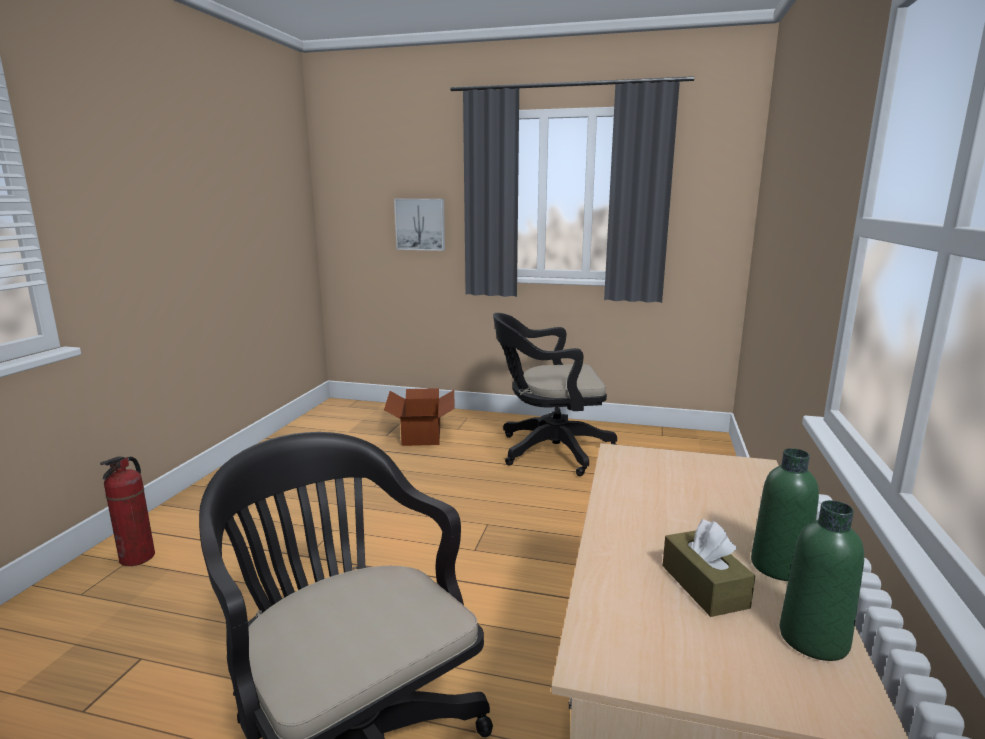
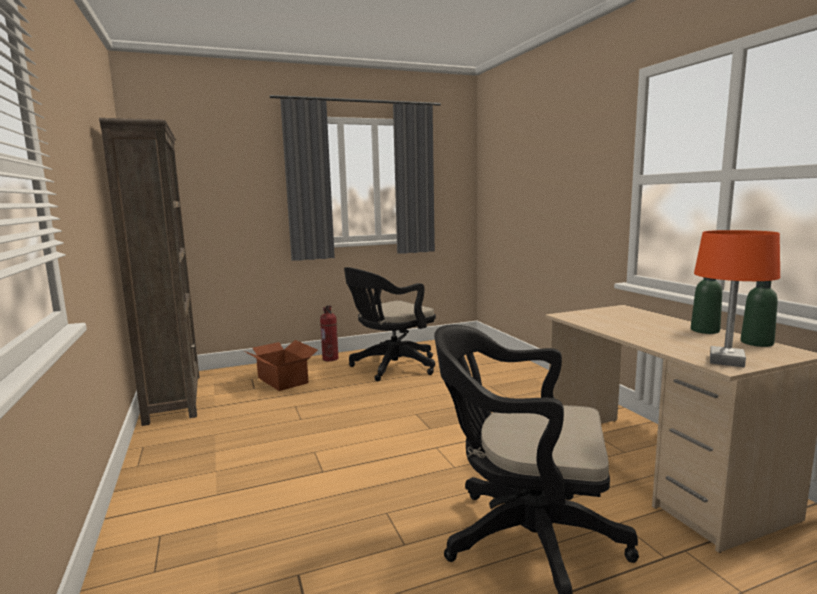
camera: 35 degrees left, 5 degrees down
fire extinguisher [100,456,155,566] -> fire extinguisher moved to [320,305,338,361]
picture [394,199,445,251] -> none
brown tissue box [663,519,755,617] -> none
none -> brown bookcase [99,118,199,426]
none -> orange table lamp [694,230,780,368]

